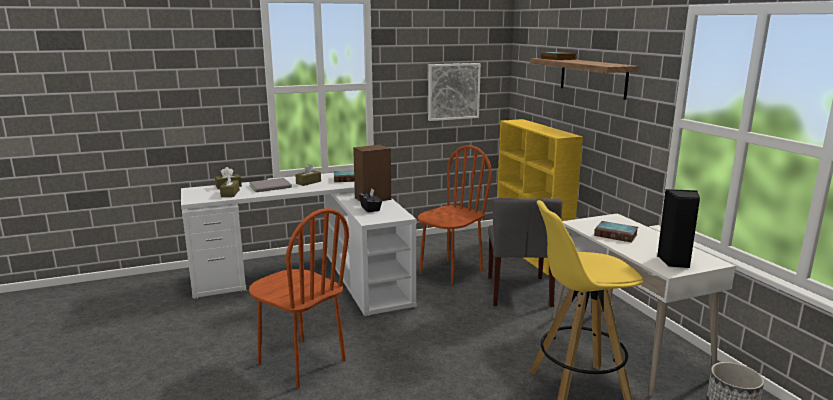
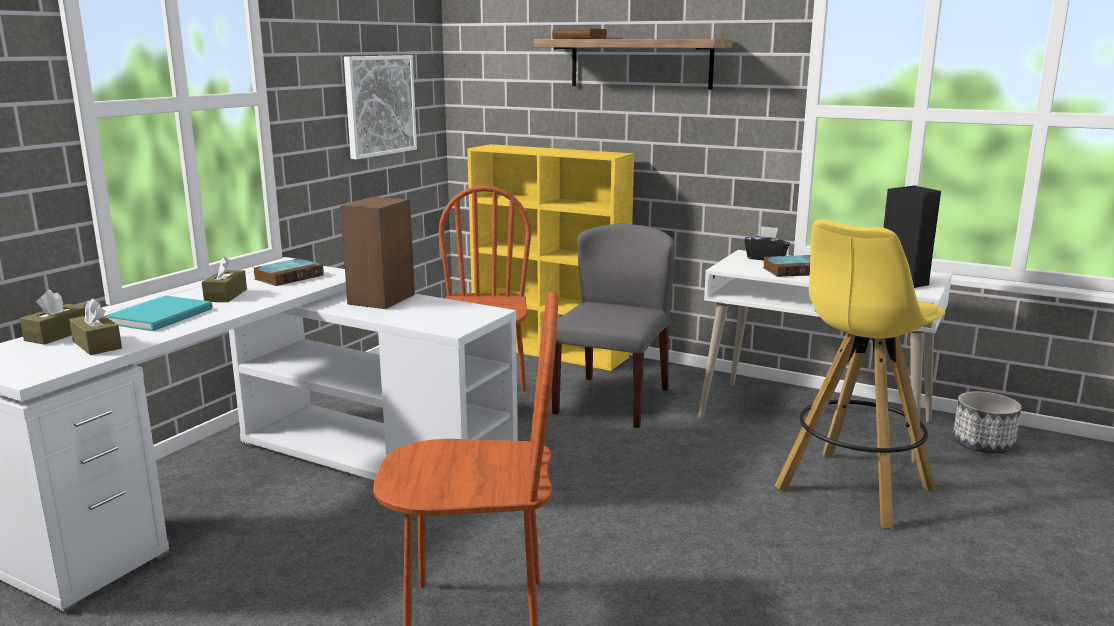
camera: 40 degrees left, 0 degrees up
grey book [249,178,292,192] -> turquoise book [105,295,213,331]
black tissue box [359,188,382,212] -> black tissue box moved to [744,226,790,260]
grey chair [488,198,562,307] -> grey chair turned 120 degrees counterclockwise [552,224,675,428]

